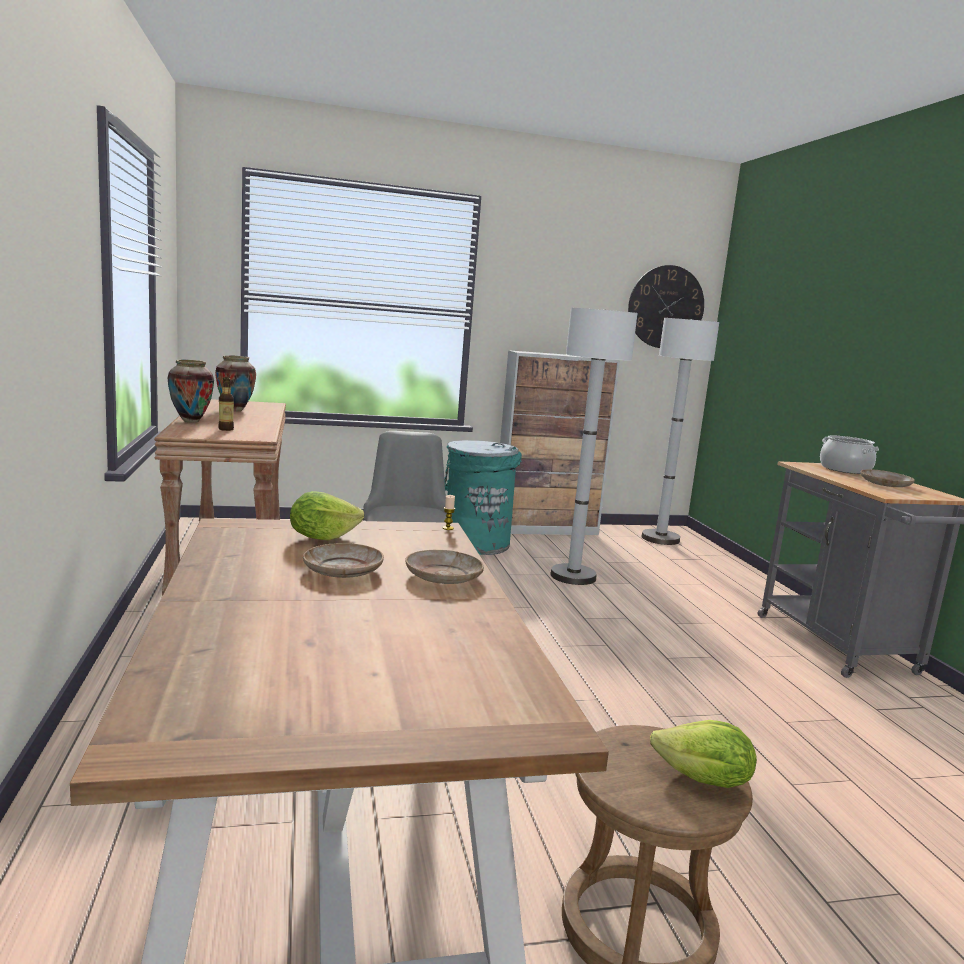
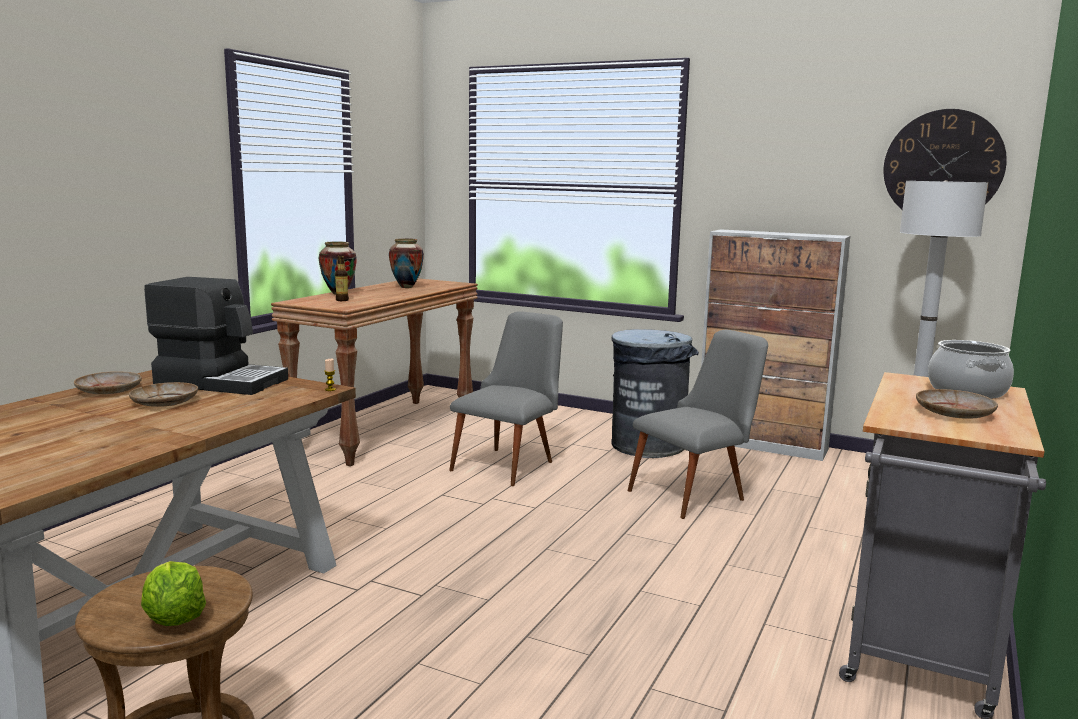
camera: 40 degrees right, 0 degrees up
lettuce [290,491,364,541] -> coffee machine [144,277,288,395]
beige plate [405,550,484,584] -> beige plate moved to [74,371,142,394]
turquoise trash can [444,440,522,555] -> grey trash can [611,329,699,458]
white floor lamp [551,308,638,585] -> grey chair [628,330,768,519]

